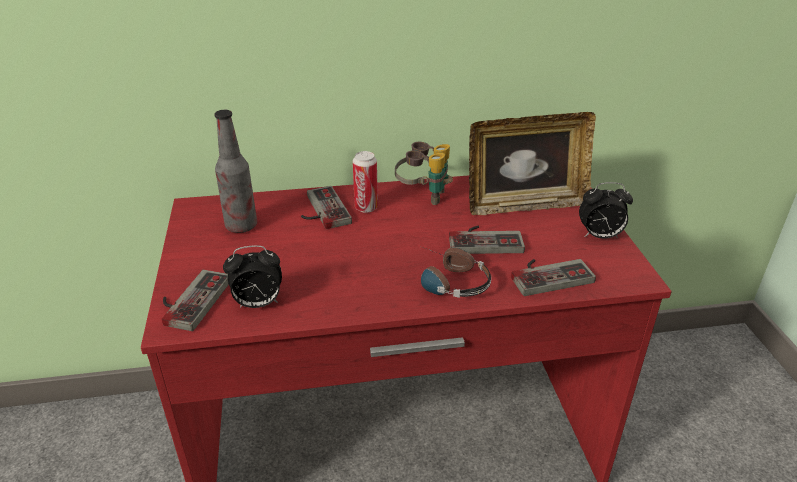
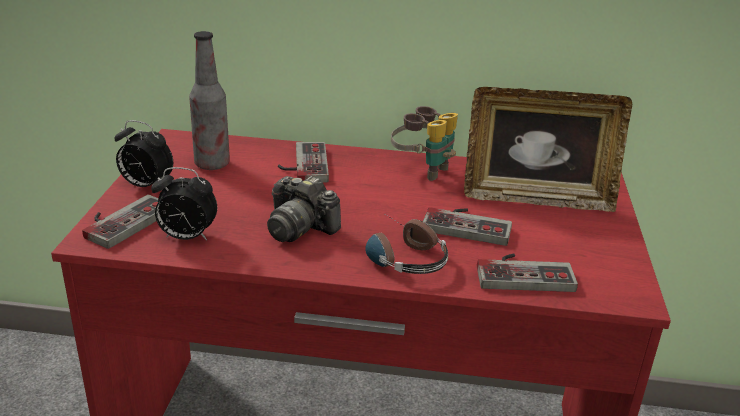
camera: 15 degrees right, 5 degrees down
can [353,151,378,213] -> none
alarm clock [579,182,633,239] -> alarm clock moved to [114,120,173,191]
none -> camera [267,176,341,242]

